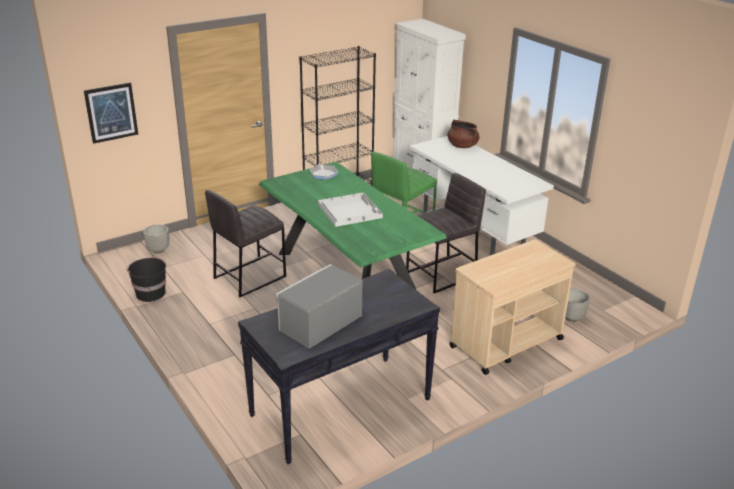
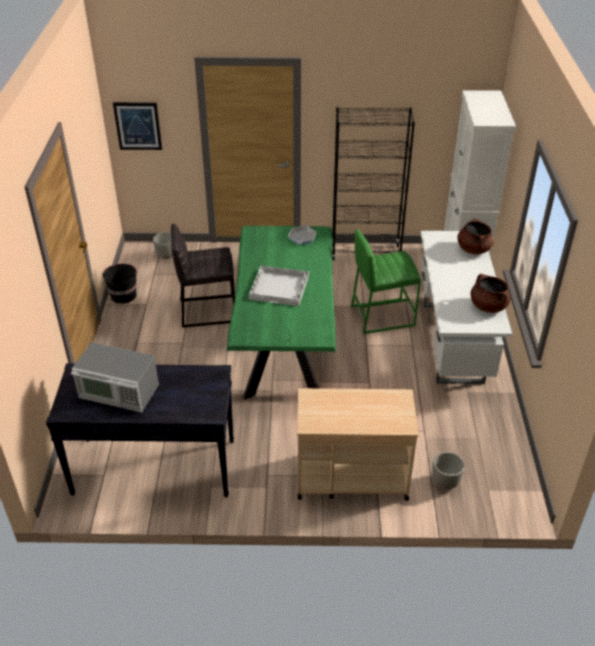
camera: 35 degrees right, 10 degrees up
microwave [275,264,362,349] -> microwave turned 150 degrees counterclockwise [71,342,159,412]
grey stool [406,173,486,294] -> none
none -> brown cooking pot [470,274,511,313]

